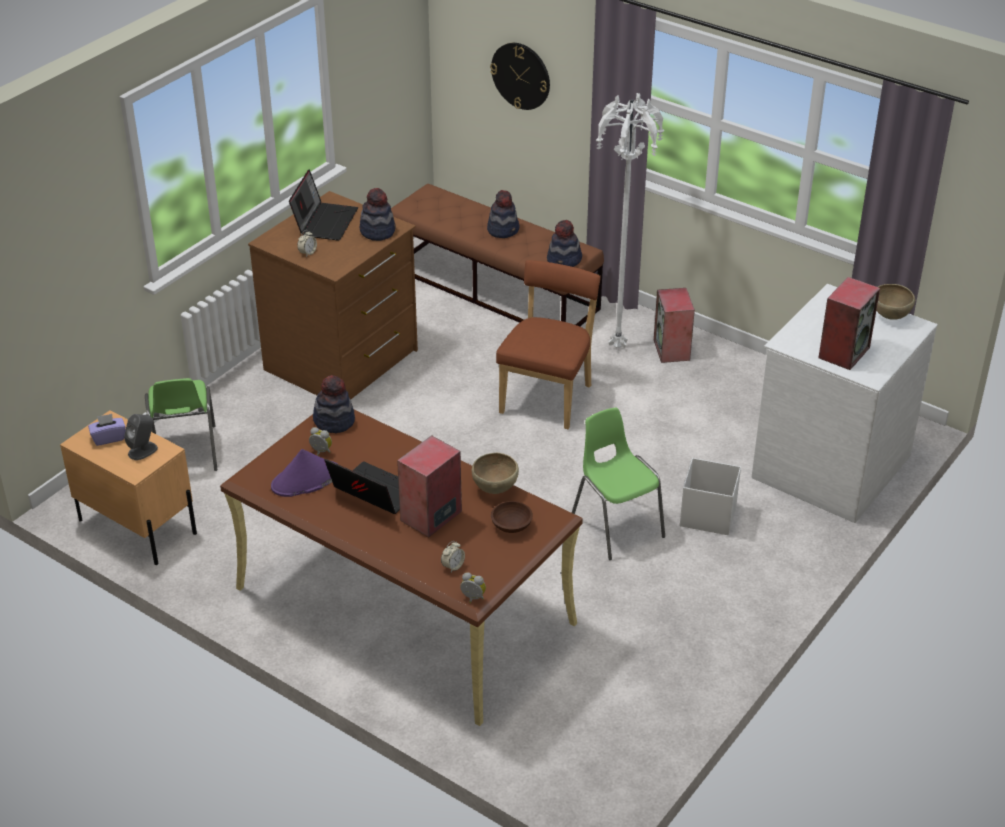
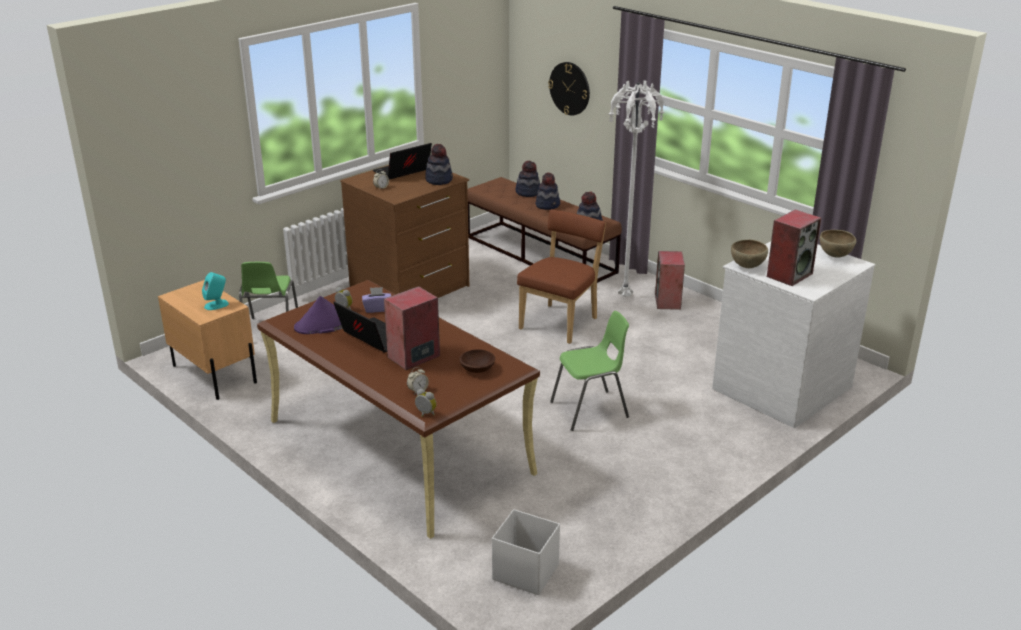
camera: 10 degrees right, 10 degrees down
purple tissue box [88,414,126,446] -> purple tissue box moved to [362,287,391,313]
grey speaker [124,414,158,460] -> turquoise speaker [202,272,229,310]
laptop [289,169,358,241] -> laptop turned 150 degrees counterclockwise [373,143,432,180]
hat [313,375,355,433] -> hat moved to [516,161,540,197]
brown bowl [472,453,519,494] -> brown bowl moved to [731,240,768,268]
green chair [572,408,665,560] -> green chair turned 90 degrees clockwise [550,311,629,431]
white storage box [680,458,741,535] -> white storage box moved to [492,509,560,595]

